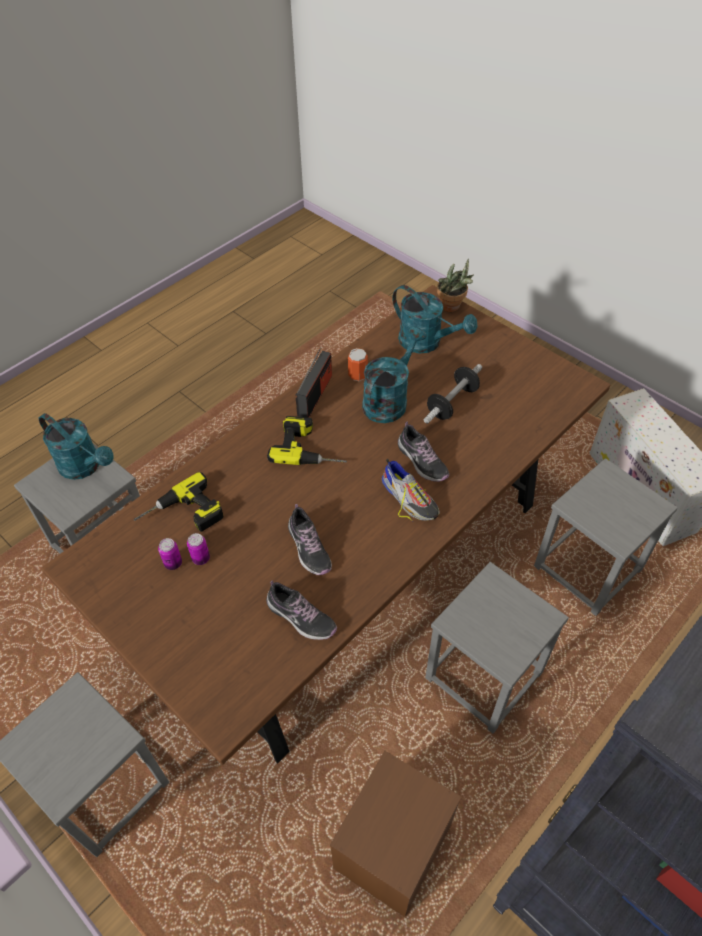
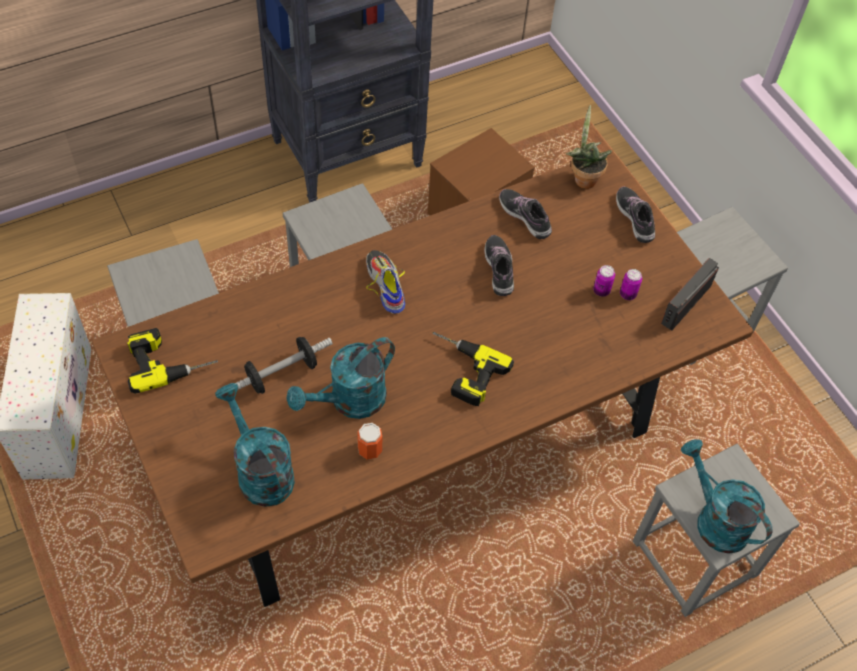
camera: 165 degrees left, 5 degrees up
power drill [134,472,224,532] -> power drill moved to [127,328,218,394]
radio [296,347,332,418] -> radio moved to [661,258,719,331]
shoe [398,422,449,482] -> shoe moved to [616,187,655,243]
potted plant [437,258,474,312] -> potted plant moved to [565,105,612,189]

